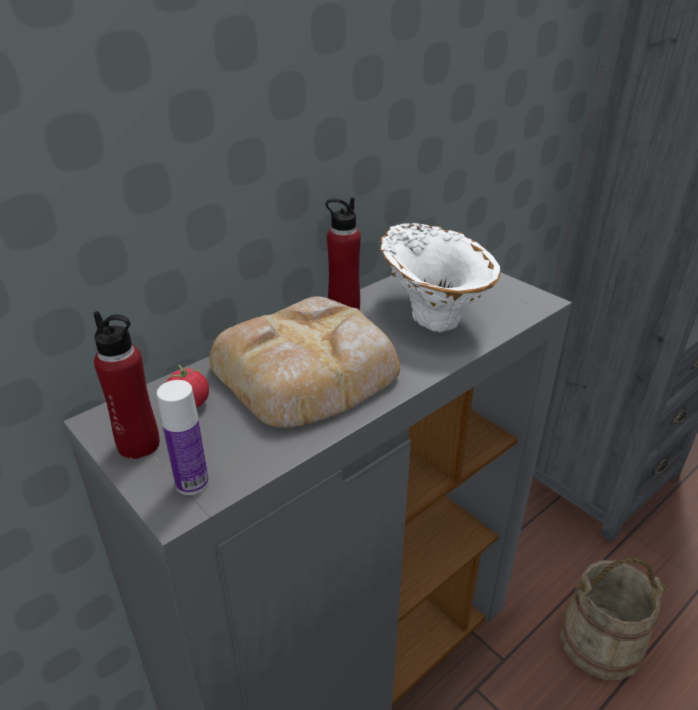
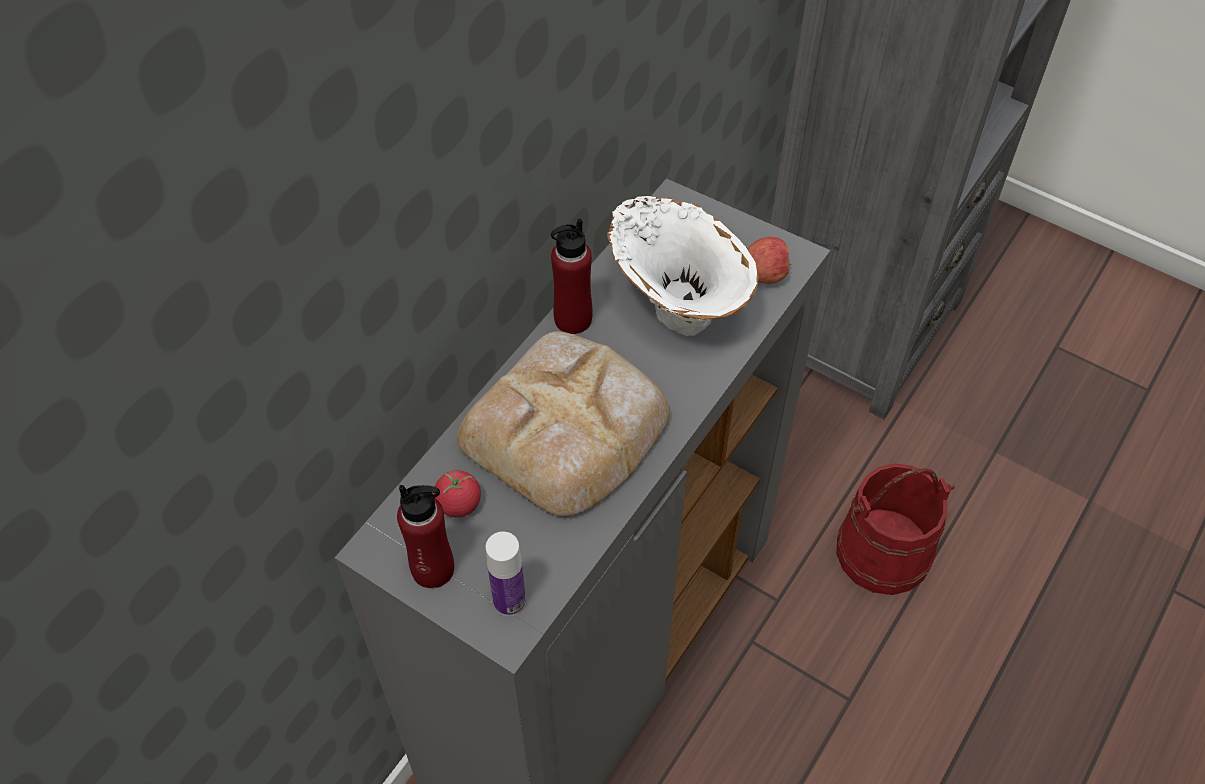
camera: 15 degrees left, 20 degrees up
beige bucket [560,557,668,680] -> red bucket [836,463,955,595]
none -> apple [747,237,791,284]

